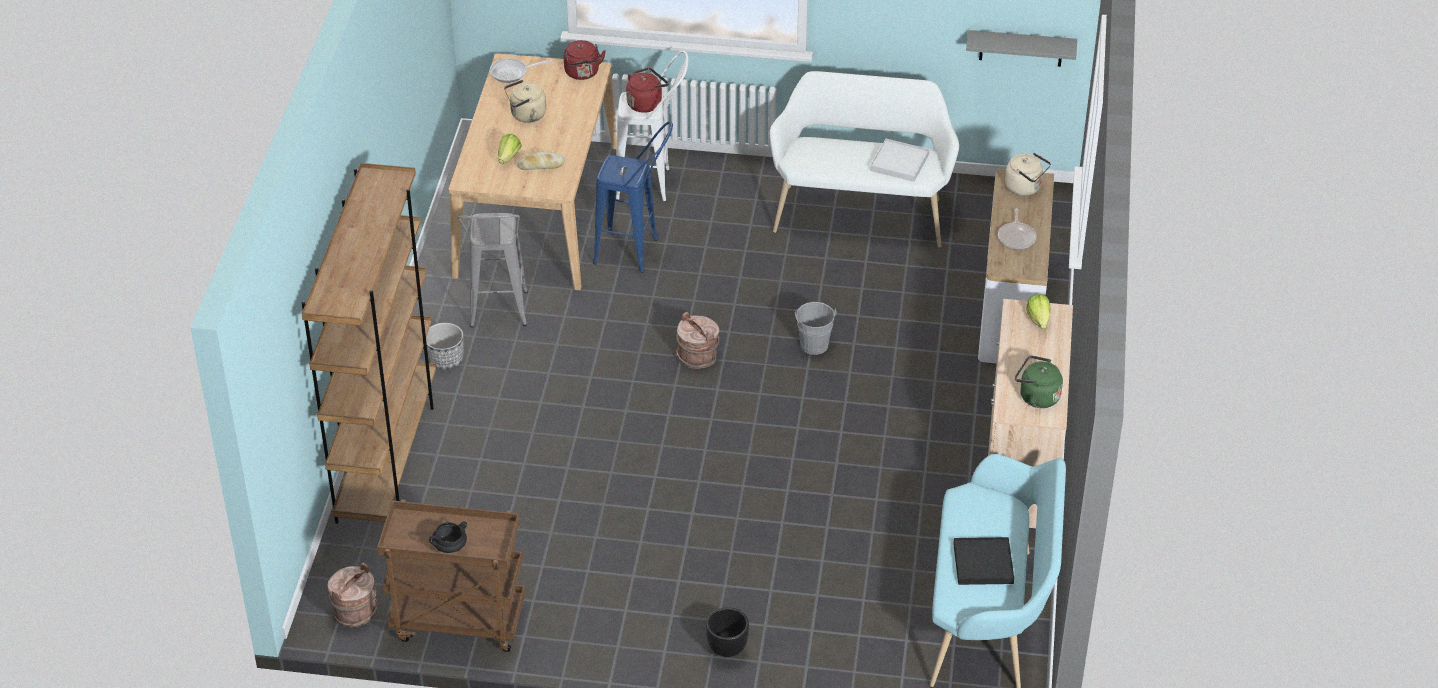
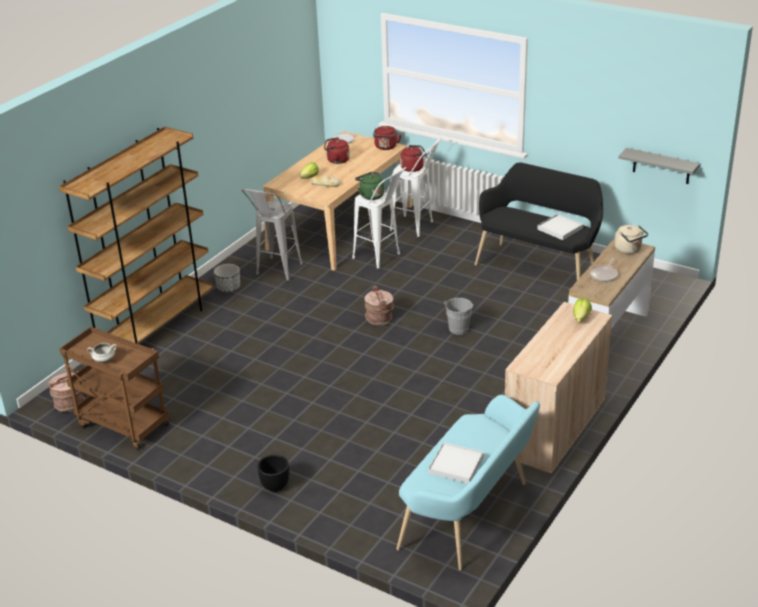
camera: 25 degrees right, 10 degrees down
black cooking pot [429,521,467,553] -> white cooking pot [87,343,117,363]
beige kettle [504,80,546,123] -> red kettle [324,137,350,164]
blue stool [593,121,673,273] -> white stool [352,167,406,269]
white bench [770,71,959,247] -> black bench [475,163,603,281]
black tray [953,537,1014,585] -> white tray [429,442,484,483]
green kettle [1015,355,1063,408] -> green kettle moved to [355,172,384,200]

